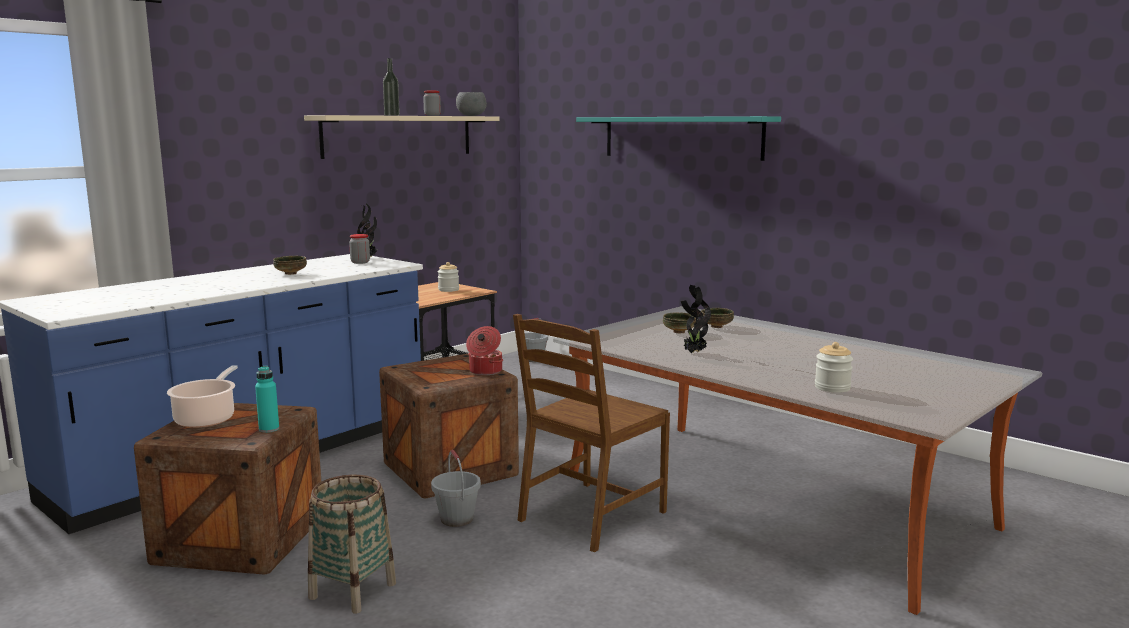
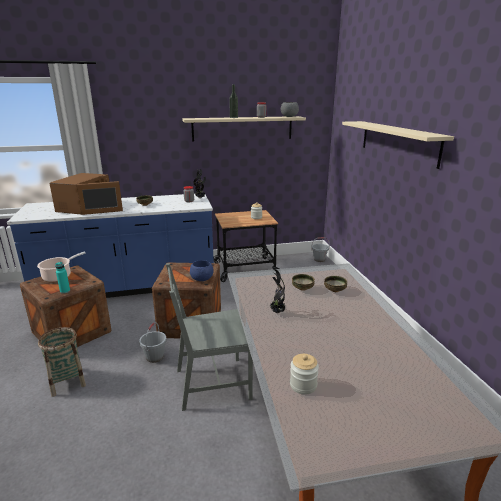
camera: 35 degrees right, 10 degrees up
cooking pot [466,326,503,375] -> blue bowl [190,260,214,281]
brown chair [513,314,670,553] -> grey chair [166,263,253,411]
turquoise shelf [576,116,781,161] -> beige shelf [342,121,454,169]
none -> brown microwave [49,173,123,215]

